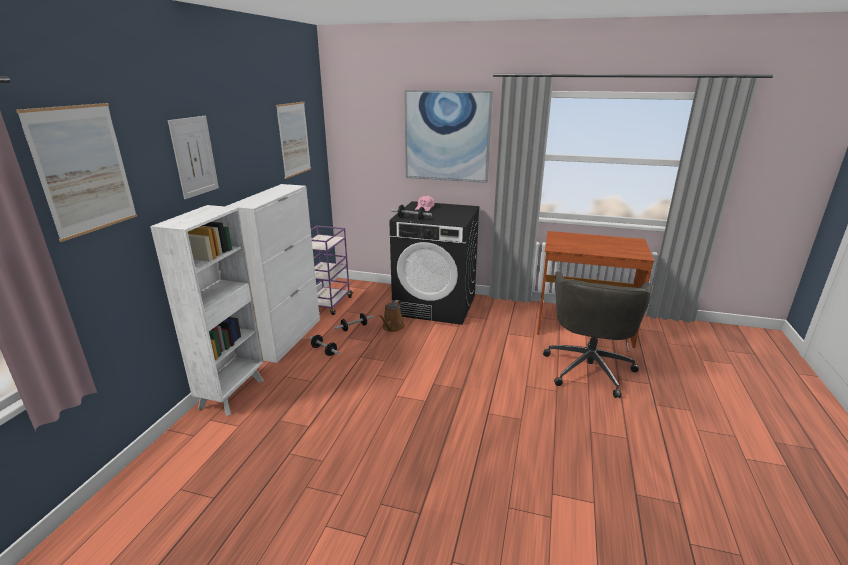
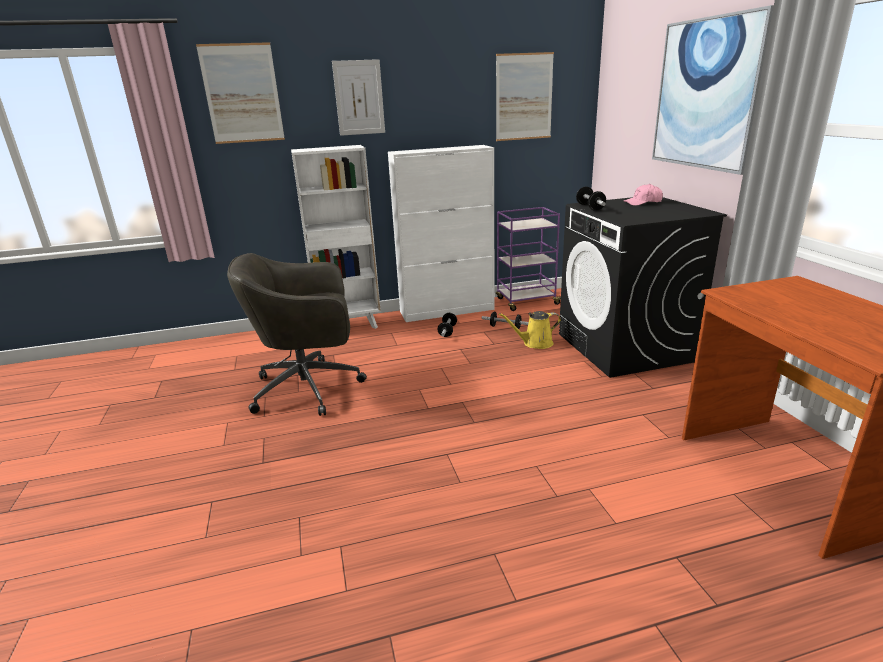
camera: 60 degrees right, 0 degrees up
brown watering can [378,300,405,332] -> yellow watering can [499,311,561,349]
grey office chair [543,271,652,398] -> grey office chair moved to [227,253,367,416]

